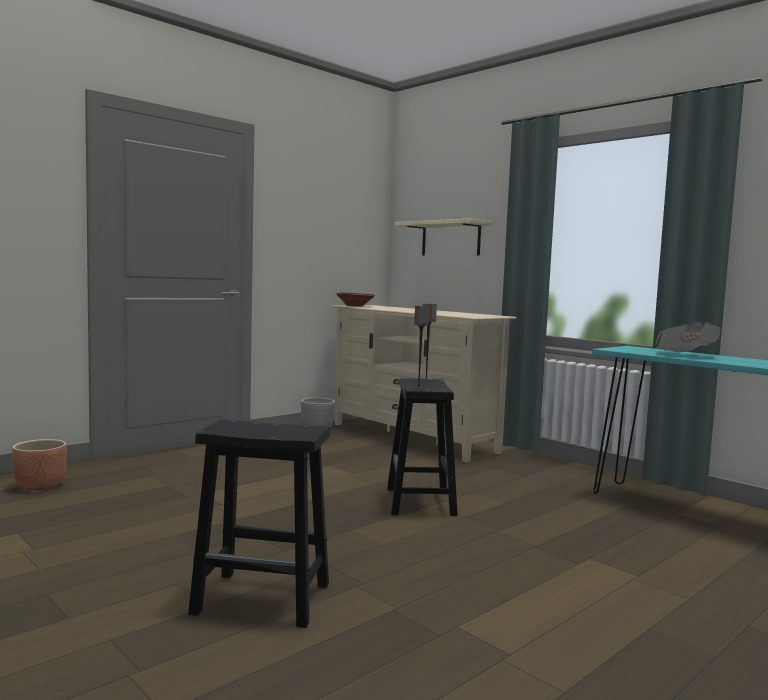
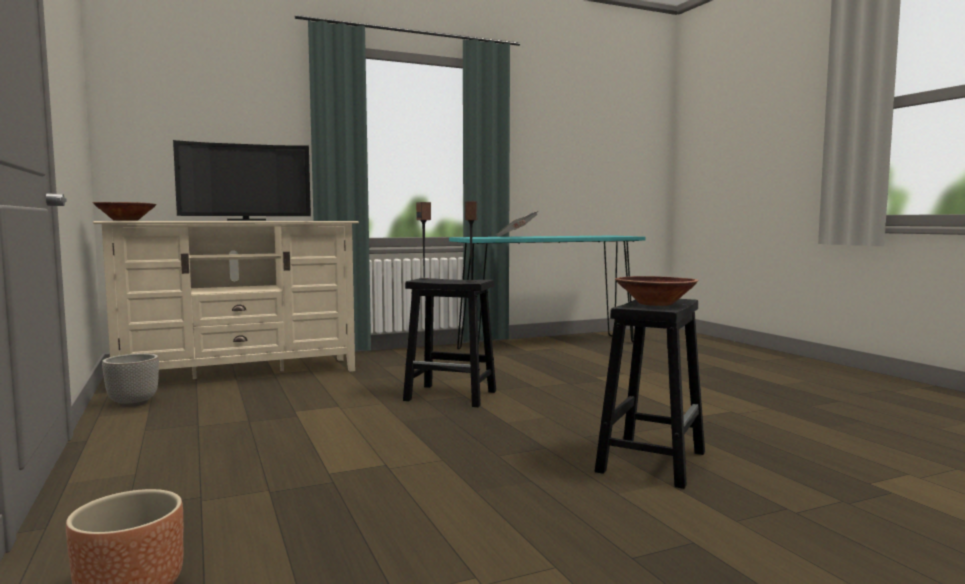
camera: 70 degrees left, 0 degrees up
beige shelf [395,218,491,256] -> none
none -> television [173,140,311,221]
none -> brown bowl [615,276,699,306]

